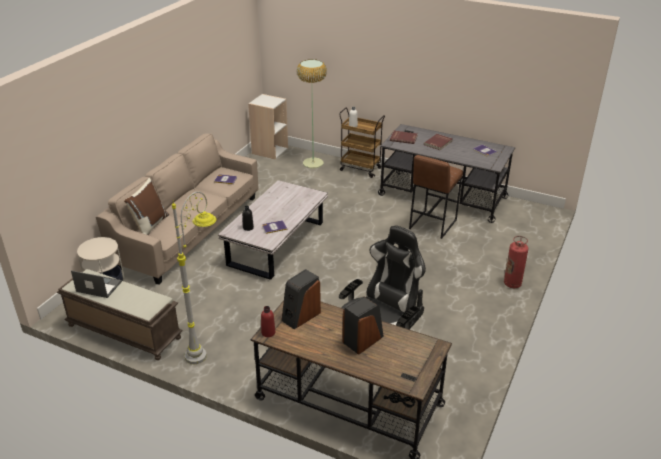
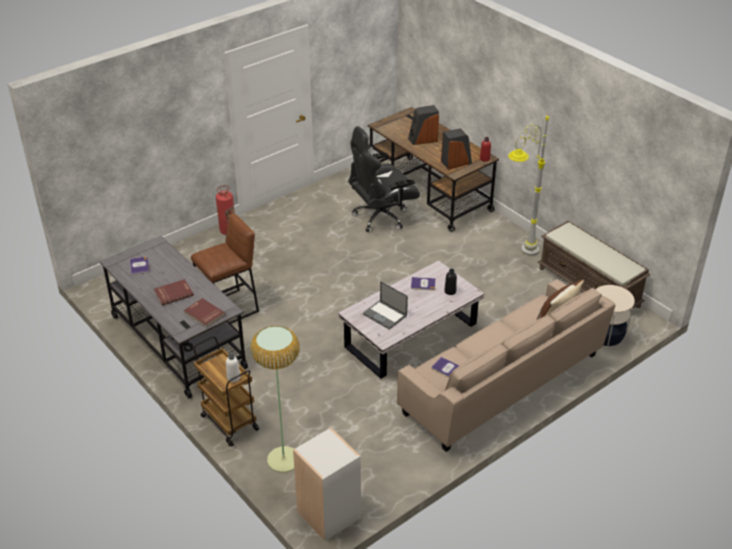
camera: 155 degrees left, 5 degrees up
laptop [71,271,122,298] -> laptop moved to [363,281,408,330]

